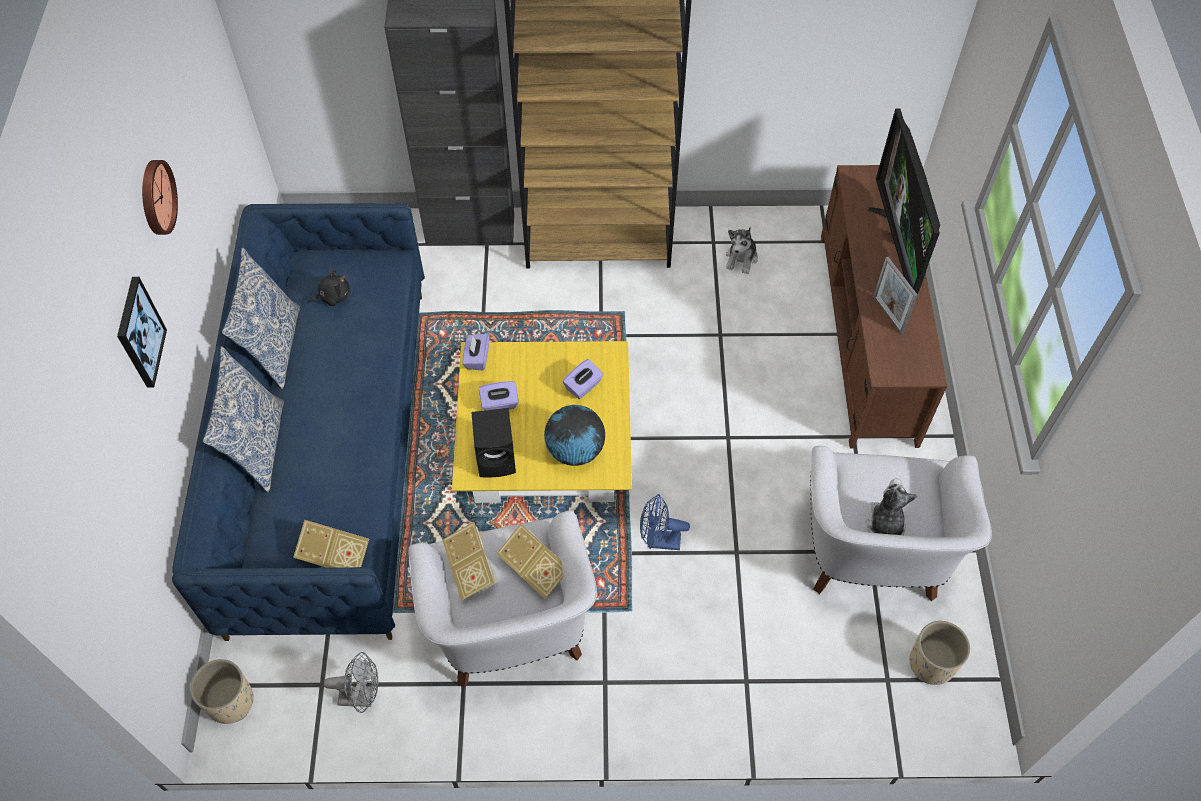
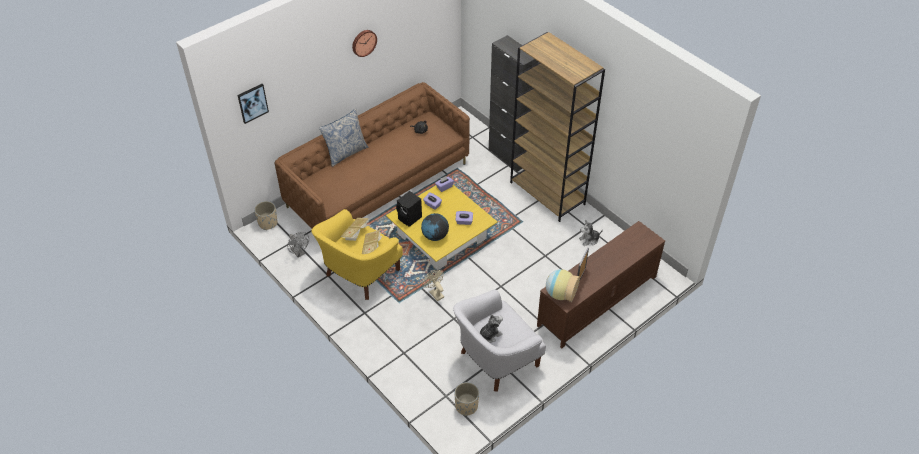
camera: 50 degrees right, 10 degrees down
picture [117,277,167,388] -> picture moved to [237,84,269,124]
blue sofa [172,203,425,641] -> brown sofa [274,82,470,229]
pillow [221,247,300,389] -> none
book [293,520,369,568] -> none
white armchair [408,510,597,688] -> yellow armchair [311,209,403,300]
blue fan [640,494,690,550] -> beige fan [422,270,444,301]
television [868,108,940,295] -> none
none -> vase [546,269,580,302]

